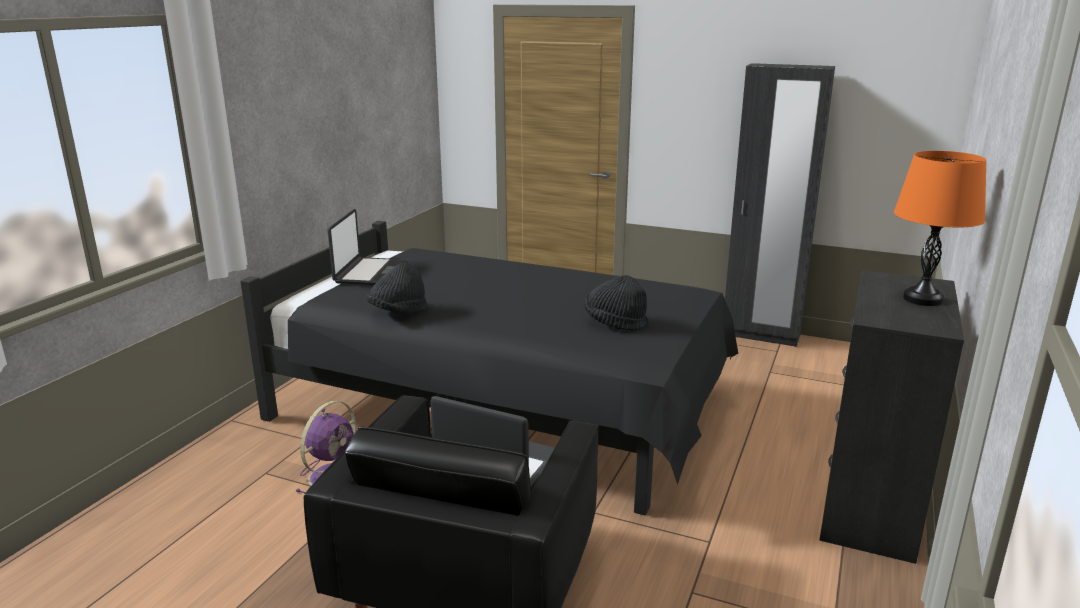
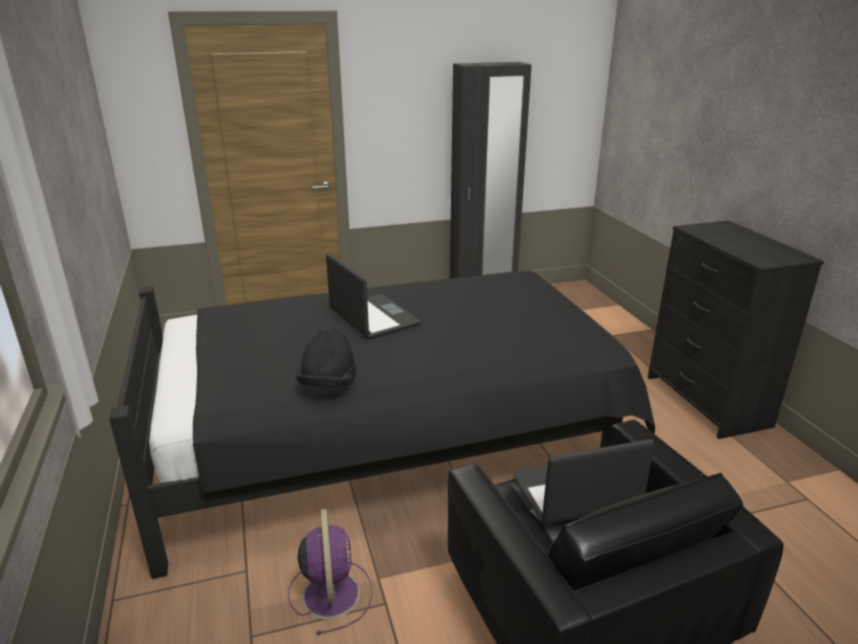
camera: 40 degrees left, 5 degrees up
laptop [328,209,409,285] -> laptop moved to [326,253,421,339]
black hat [584,275,648,331] -> none
orange table lamp [894,151,986,306] -> none

